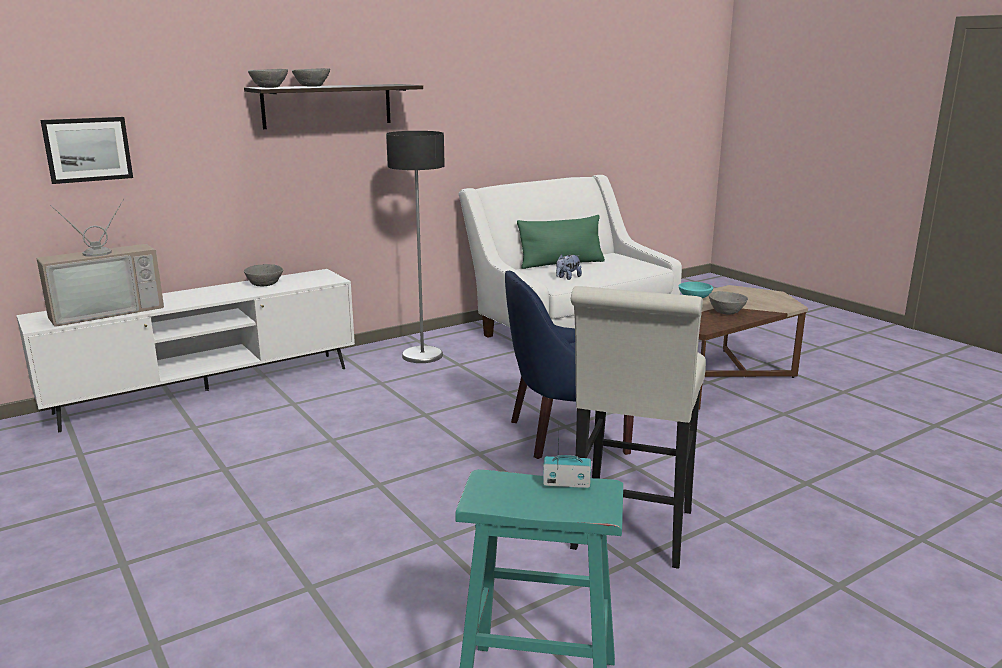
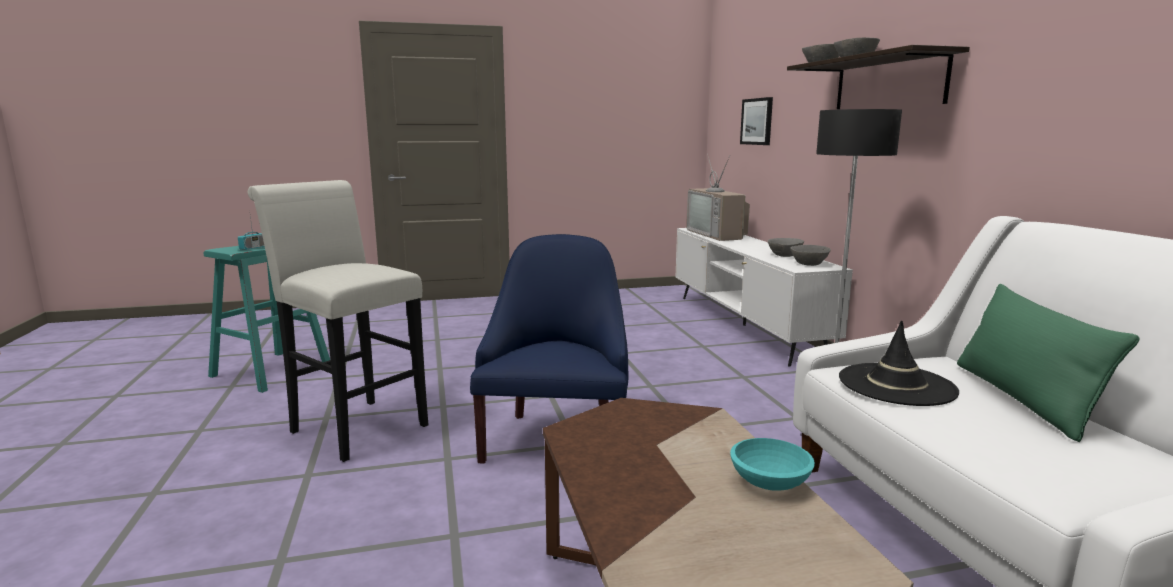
camera: 110 degrees right, 5 degrees down
plush toy [556,254,582,280] -> black hat [839,320,959,406]
grey bowl [709,291,748,315] -> grey bowl moved to [791,245,831,266]

